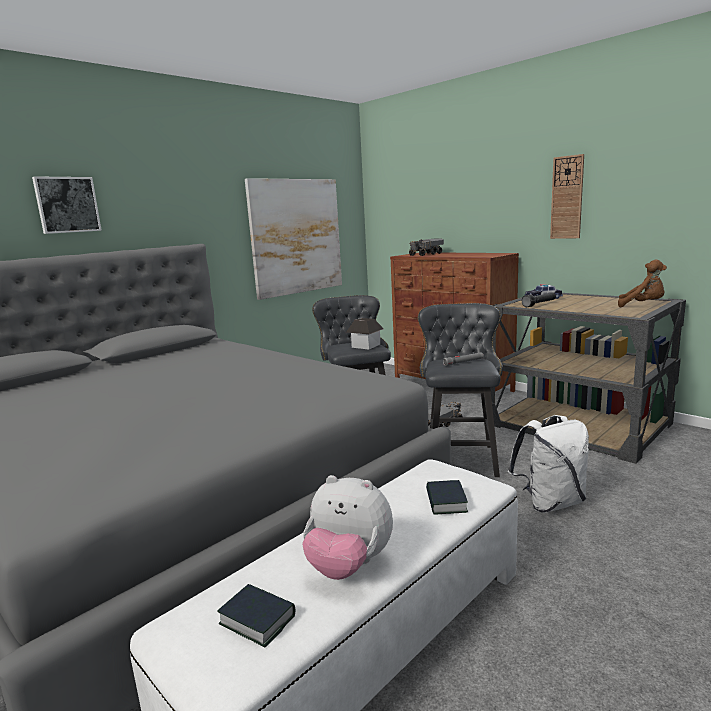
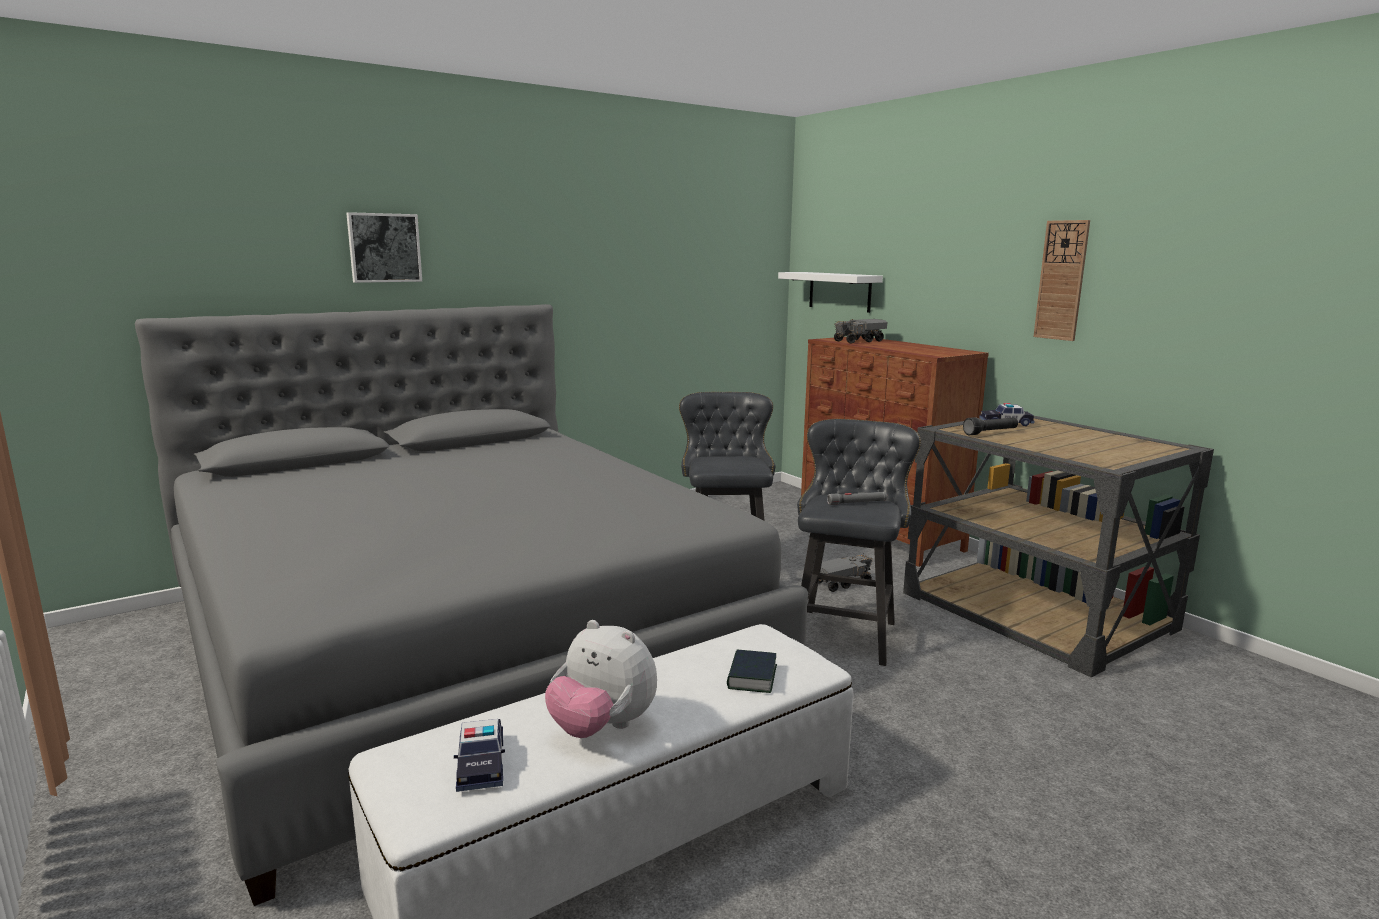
camera: 10 degrees right, 0 degrees up
book [217,584,295,647] -> toy car [454,719,505,792]
picture [245,178,342,300] -> none
toy house [346,318,384,349] -> none
white backpack [508,415,589,512] -> none
brown plush toy [618,259,667,308] -> none
none -> white shelf [778,272,883,313]

